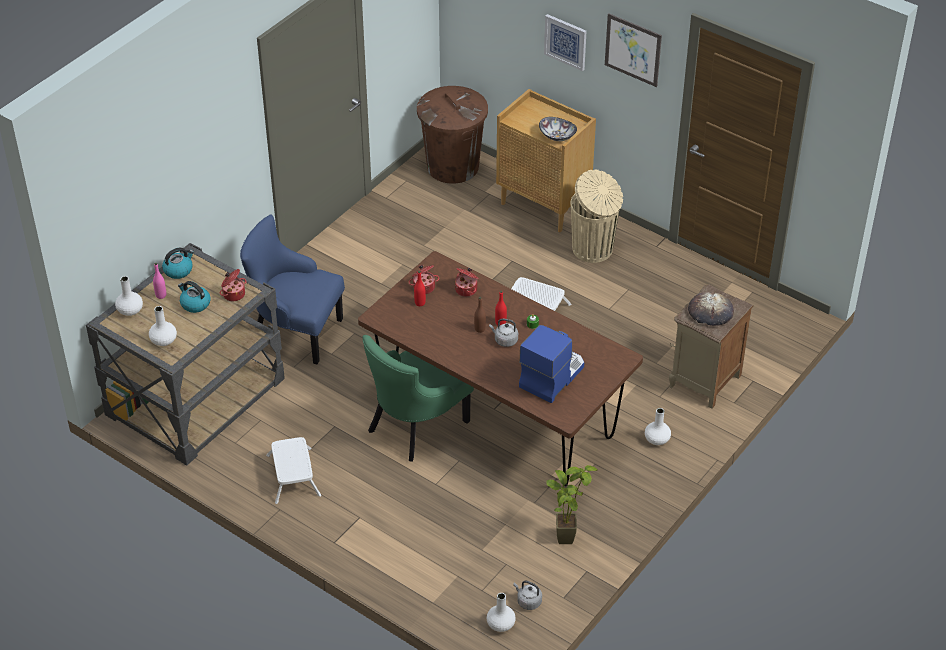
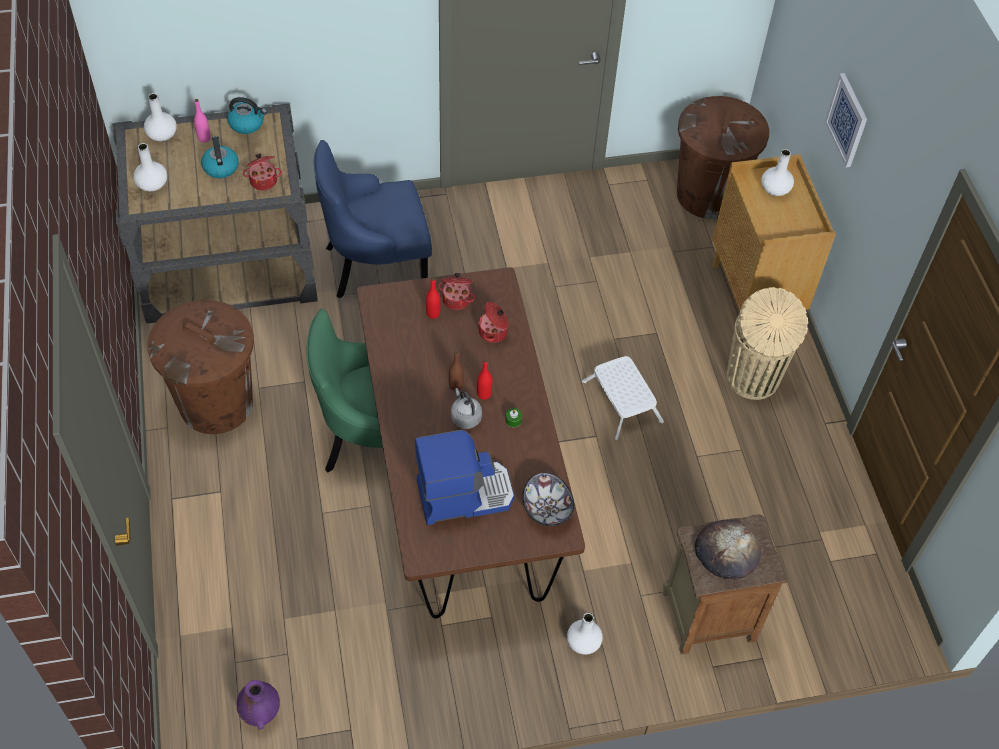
camera: 40 degrees right, 10 degrees up
blue chair [240,214,345,365] -> blue chair turned 75 degrees counterclockwise [314,140,432,298]
white step ladder [266,437,321,504] -> brown trash can [147,300,254,434]
white vase [487,593,516,632] -> white vase moved to [761,149,794,196]
grey kettle [513,581,542,610] -> purple vase [237,680,280,730]
bowl [539,117,577,141] -> bowl moved to [522,472,574,526]
potted plant [546,465,597,544] -> none
picture [605,13,662,87] -> none

